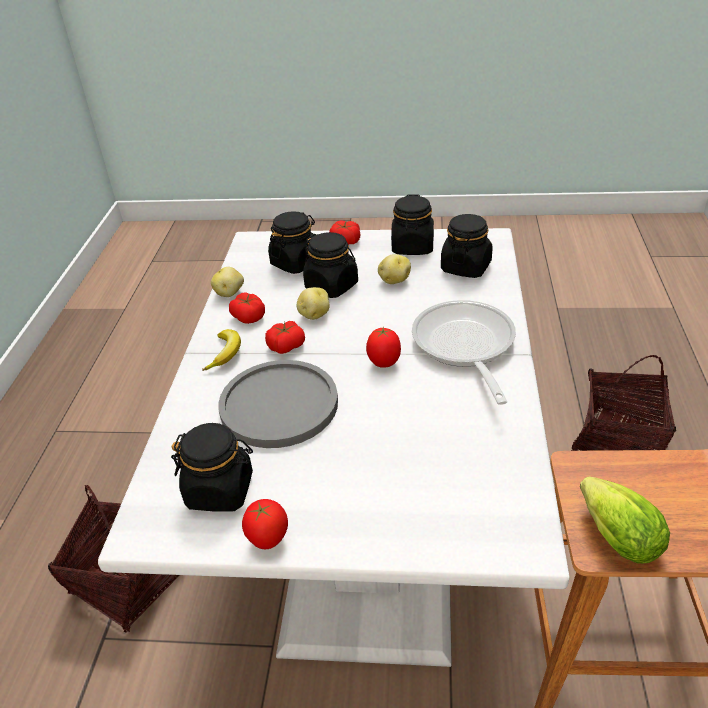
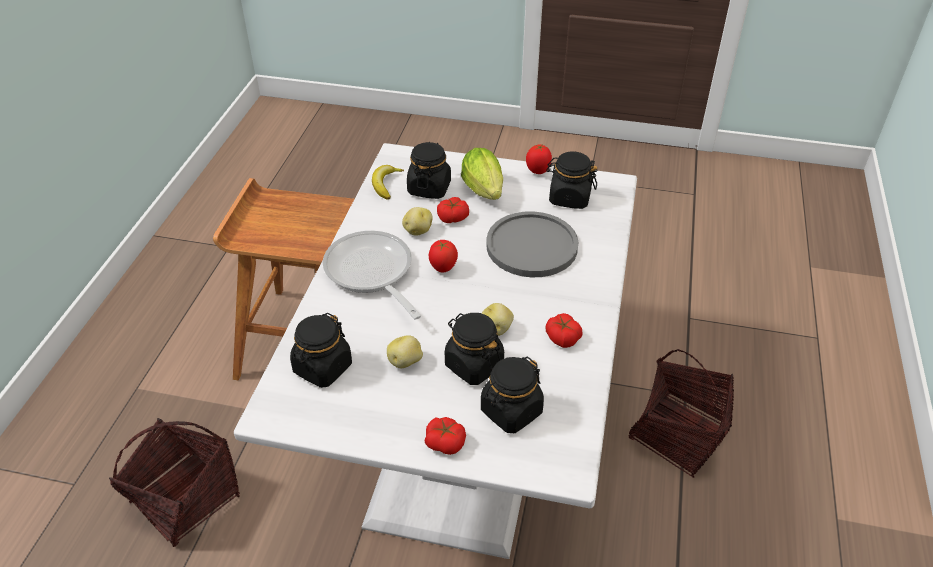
camera: 175 degrees left, 5 degrees up
banana [202,329,241,371] -> banana moved to [372,165,404,200]
potato [211,267,244,297] -> potato moved to [402,207,433,236]
tomato [265,321,305,354] -> tomato moved to [437,197,469,223]
black jar [391,195,434,255] -> black jar moved to [407,142,451,199]
frying pan [412,300,516,405] -> frying pan turned 150 degrees clockwise [323,231,421,320]
lettuce [580,476,670,564] -> lettuce moved to [461,148,503,200]

